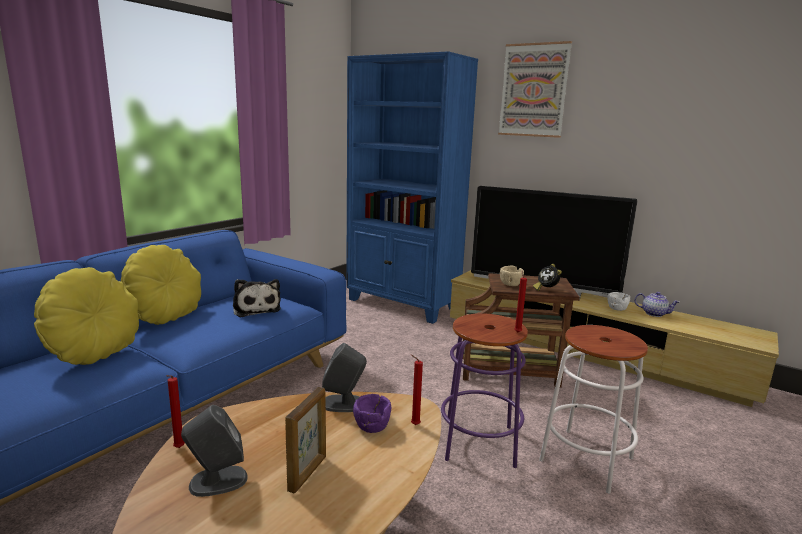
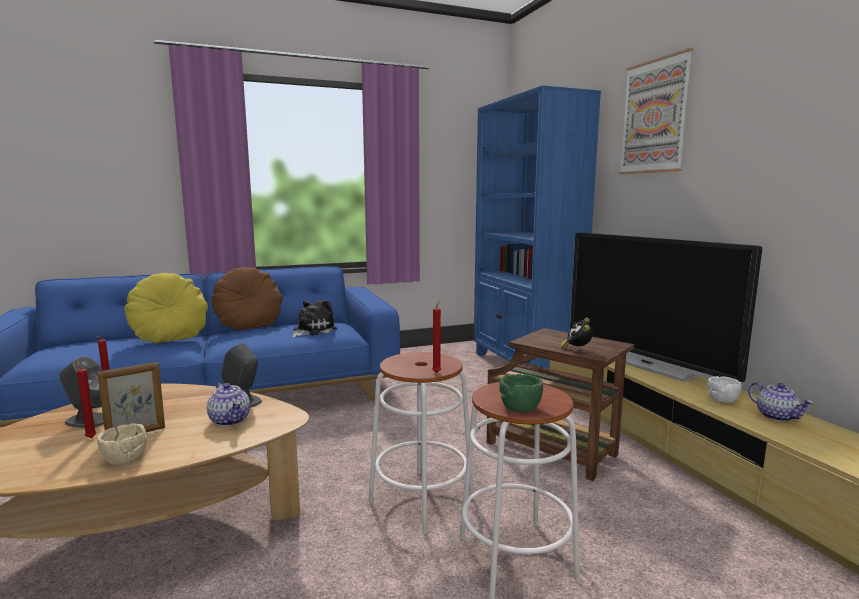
camera: 35 degrees right, 5 degrees down
yellow pillow [121,245,201,325] -> brown pillow [211,267,282,330]
plush toy [233,279,281,318] -> plush toy turned 150 degrees counterclockwise [291,300,337,338]
purple bowl [353,394,391,433] -> teapot [207,383,250,426]
red candle [410,354,423,425] -> red candle moved to [77,361,96,438]
purple stool [441,313,528,468] -> white stool [368,352,474,534]
beige bowl [500,265,524,286] -> beige bowl moved to [97,423,147,465]
none -> green bowl [499,374,543,412]

